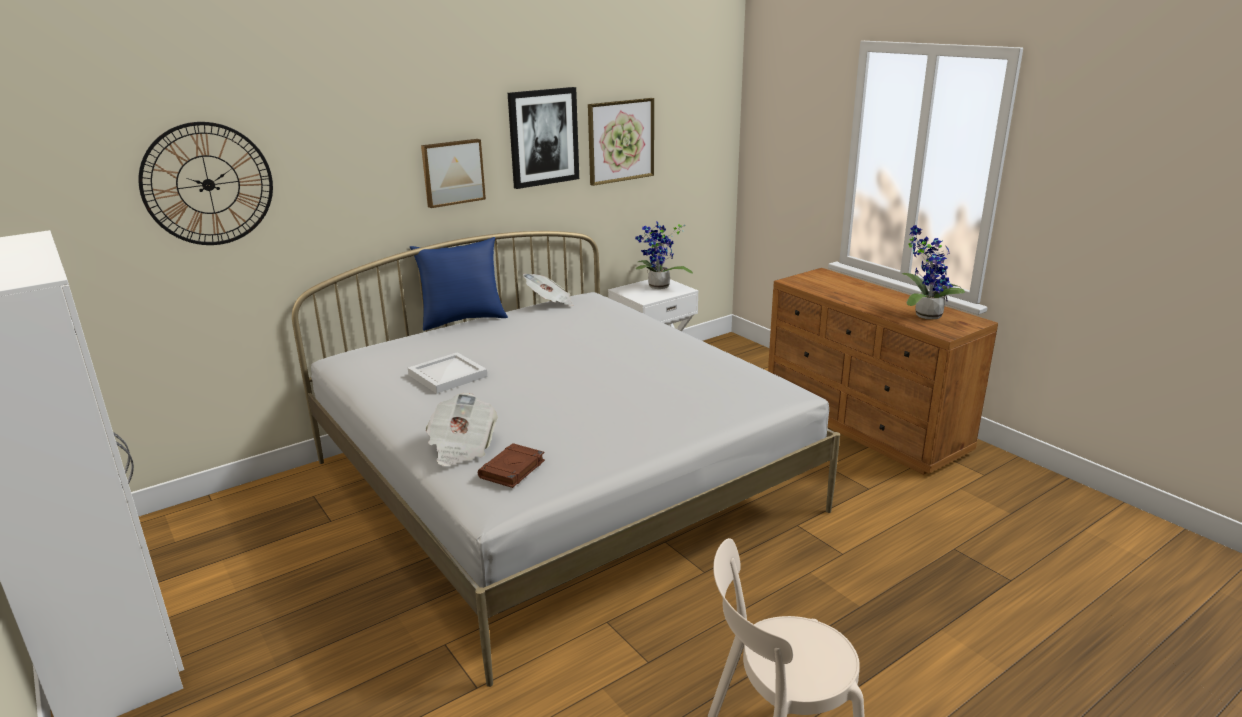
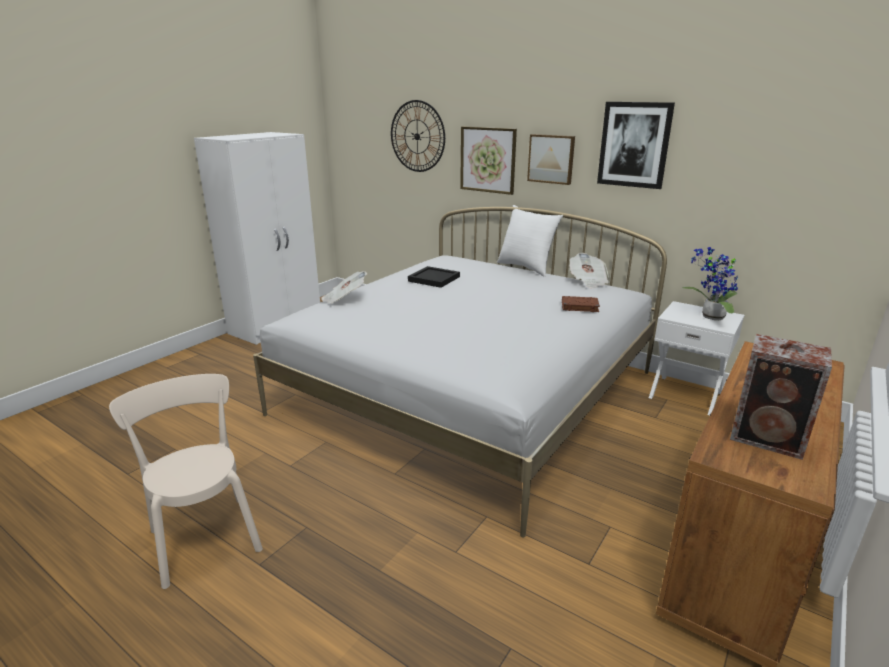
camera: 70 degrees right, 0 degrees up
white tray [408,352,487,394] -> black tray [408,266,460,288]
blue pillow [410,237,508,331] -> white pillow [497,205,563,277]
brown book [478,443,545,488] -> brown book moved to [562,296,600,312]
picture [588,98,654,186] -> picture moved to [460,126,517,195]
potted plant [901,225,965,319] -> speaker [730,334,832,460]

